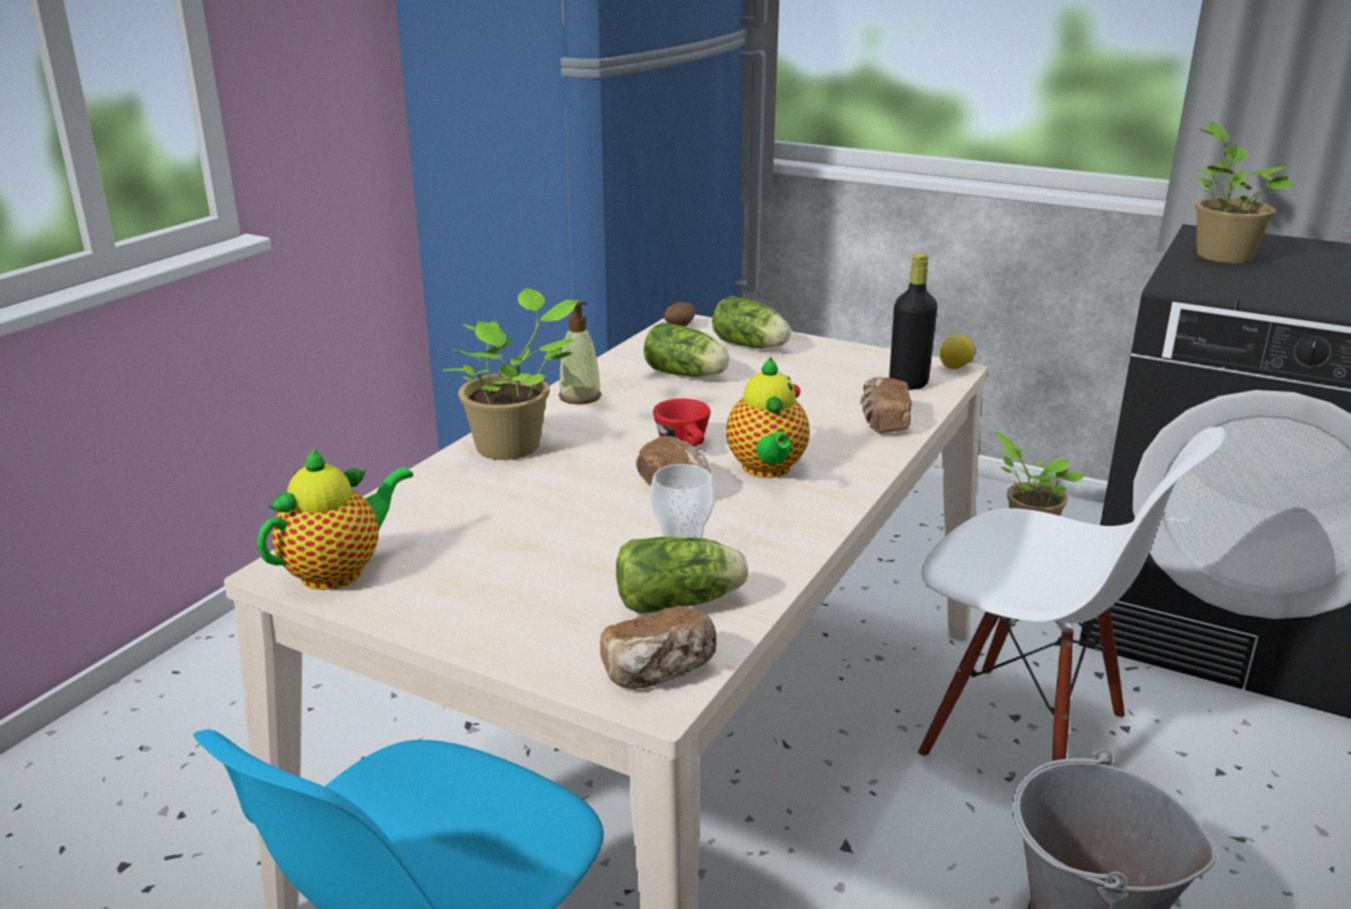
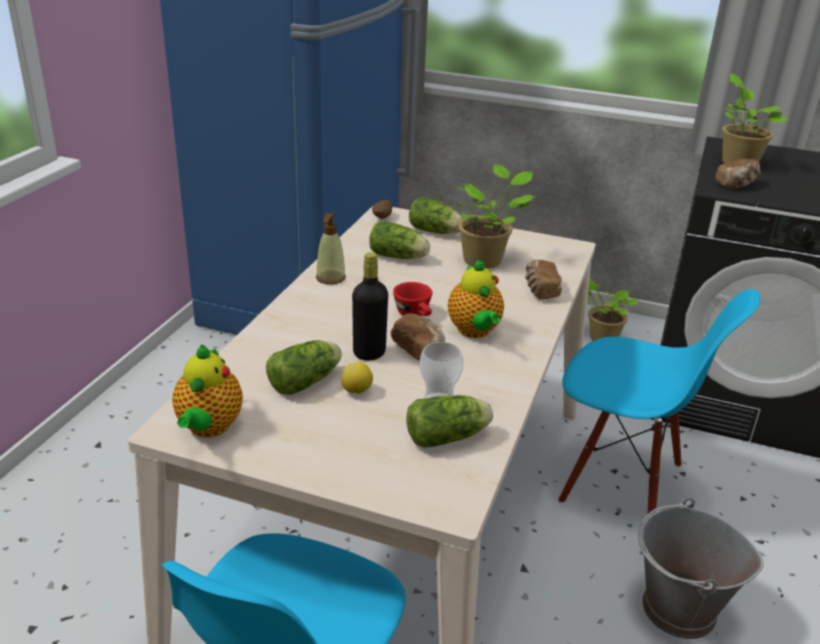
camera: 10 degrees left, 5 degrees up
teapot [257,447,414,590] -> teapot turned 150 degrees clockwise [172,345,243,438]
potted plant [443,288,578,460] -> potted plant moved to [455,164,536,269]
bread [600,606,717,689] -> bread moved to [715,159,761,189]
black bottle [889,253,937,390] -> black bottle moved to [352,252,388,361]
white chair [918,427,1225,766] -> blue chair [558,289,760,516]
lemon [939,335,975,369] -> lemon moved to [341,362,373,394]
none -> lettuce [266,340,342,395]

